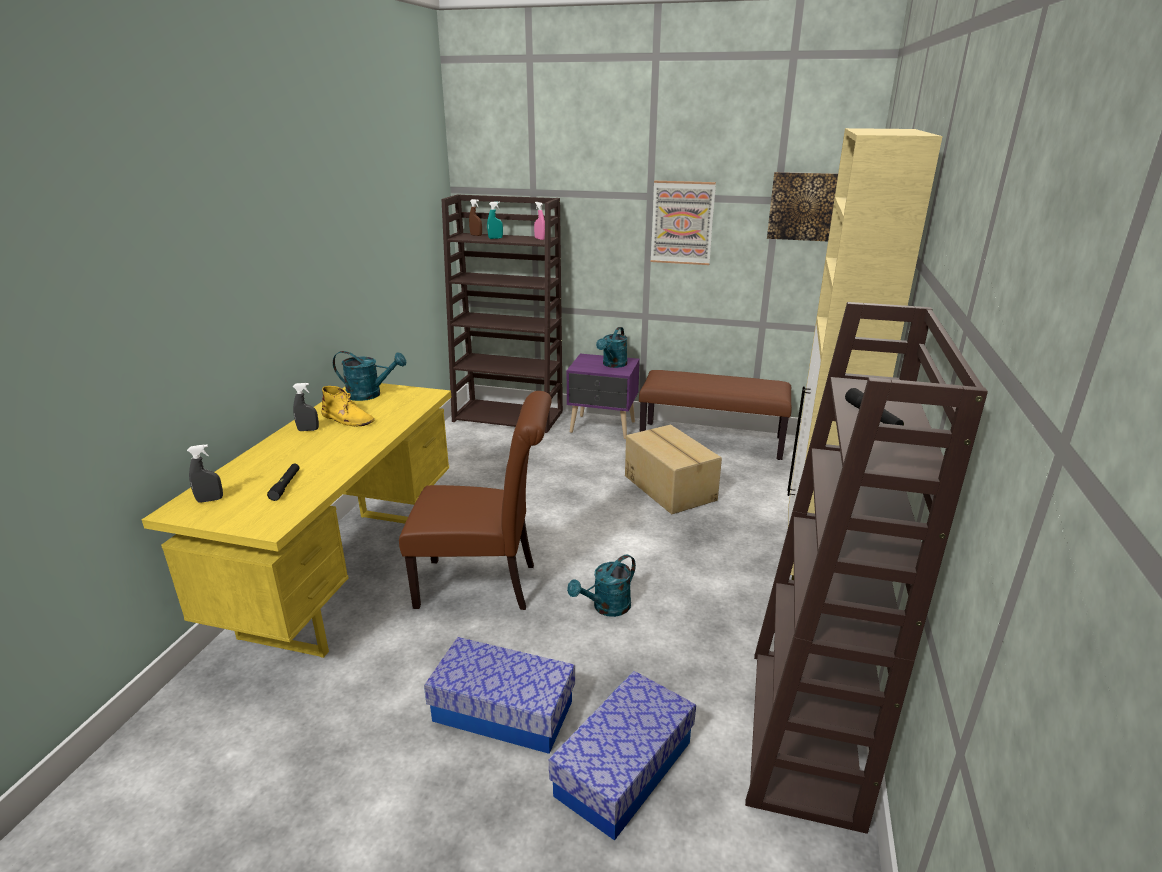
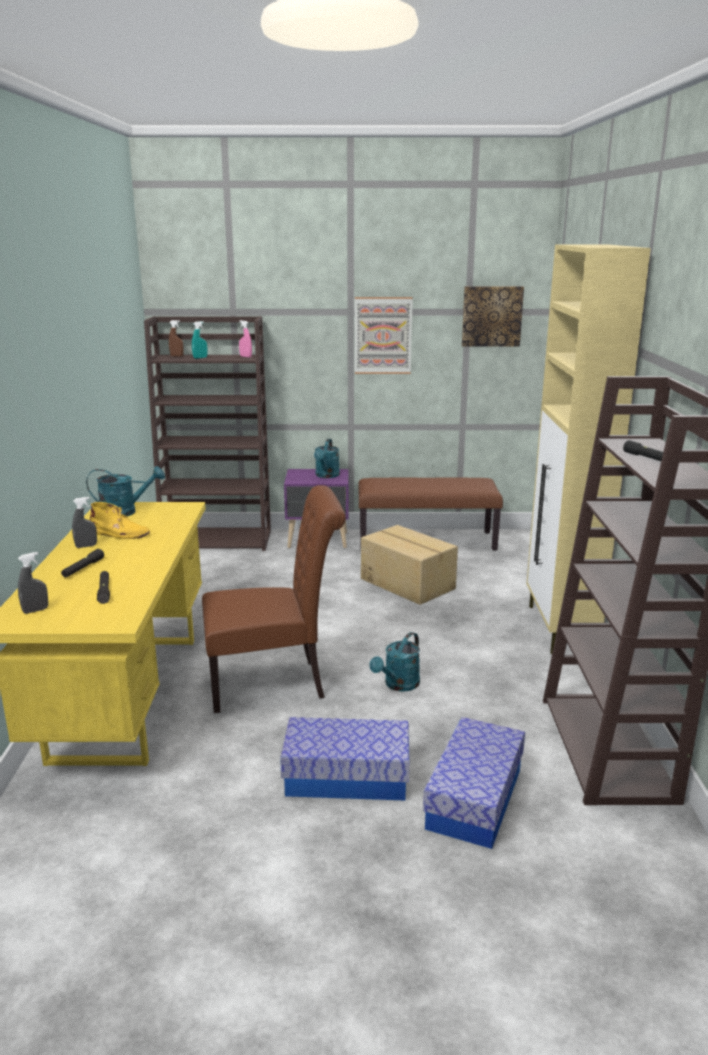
camera: 15 degrees left, 5 degrees down
none -> black flashlight [61,549,104,578]

